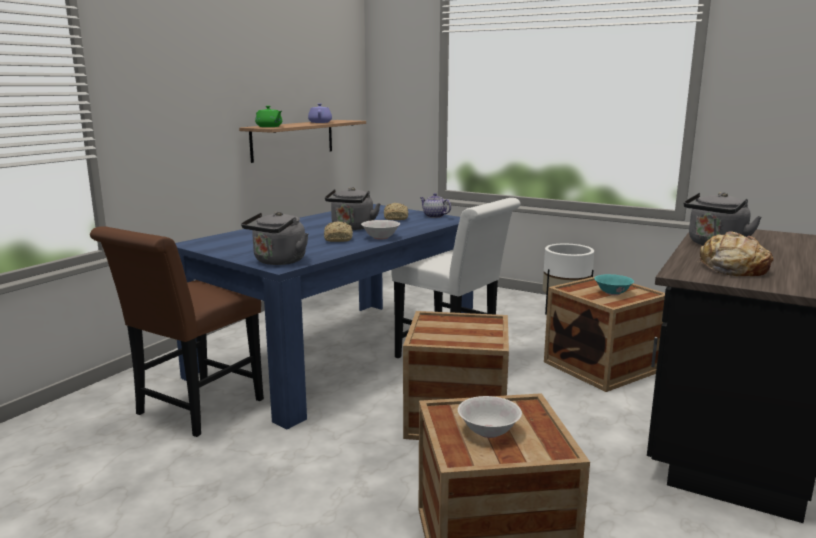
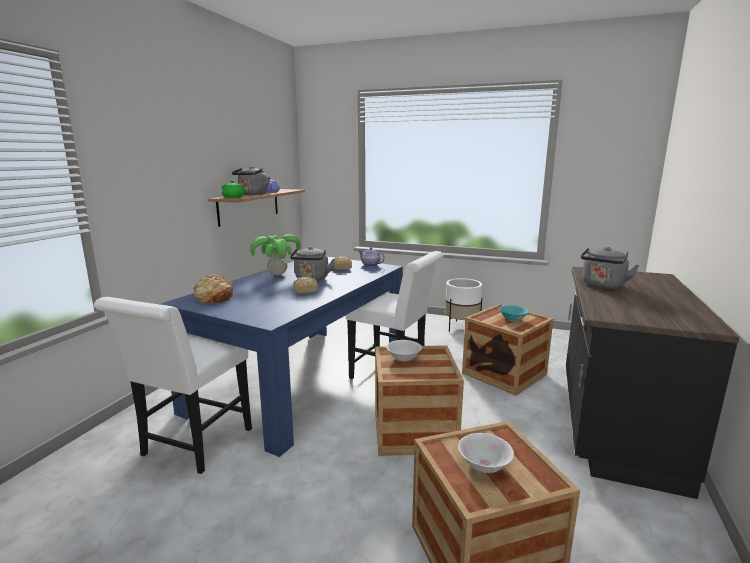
camera: 10 degrees left, 0 degrees up
brown chair [90,226,264,437] -> white chair [94,297,252,474]
grey kettle [241,211,308,265] -> grey kettle moved to [232,166,270,195]
white bowl [361,220,400,240] -> white bowl moved to [386,340,422,362]
bread [699,231,774,276] -> bread moved to [194,275,233,303]
none -> potted plant [250,234,301,276]

